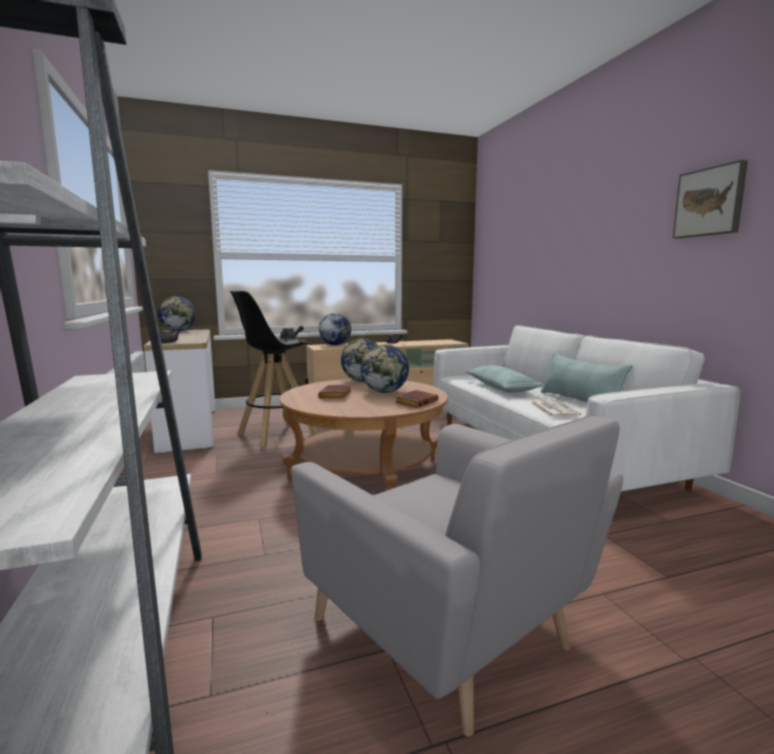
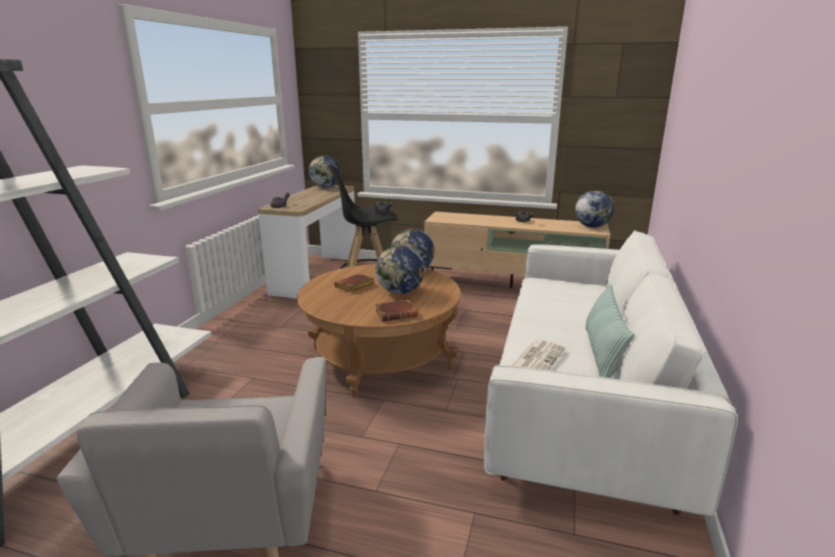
camera: 35 degrees right, 10 degrees up
globe [319,313,351,345] -> globe moved to [575,190,614,228]
pillow [466,365,545,393] -> none
picture [673,160,748,238] -> none

